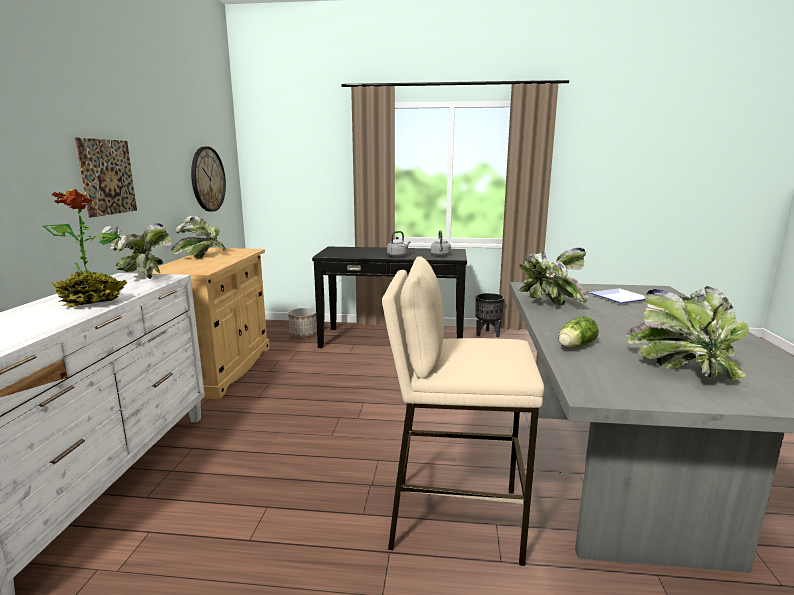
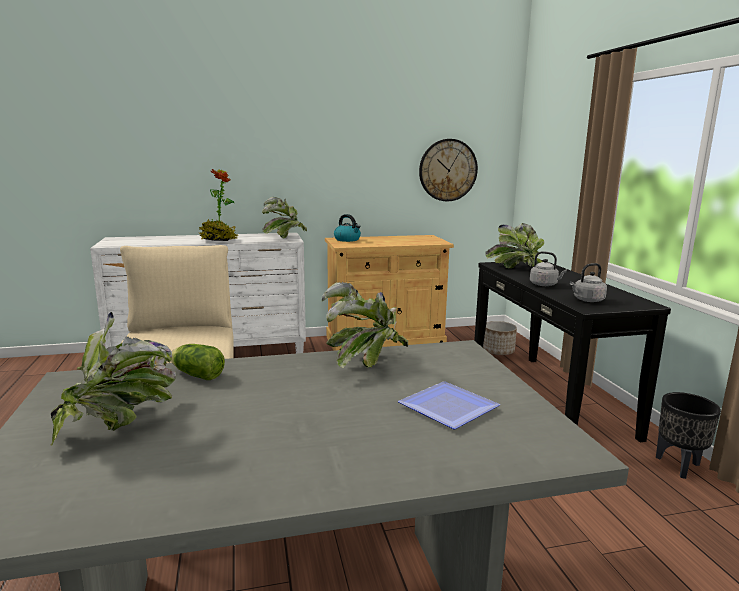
camera: 70 degrees right, 0 degrees up
picture [75,138,137,218] -> none
potted plant [171,216,227,259] -> potted plant moved to [485,223,545,268]
none -> kettle [334,214,361,242]

